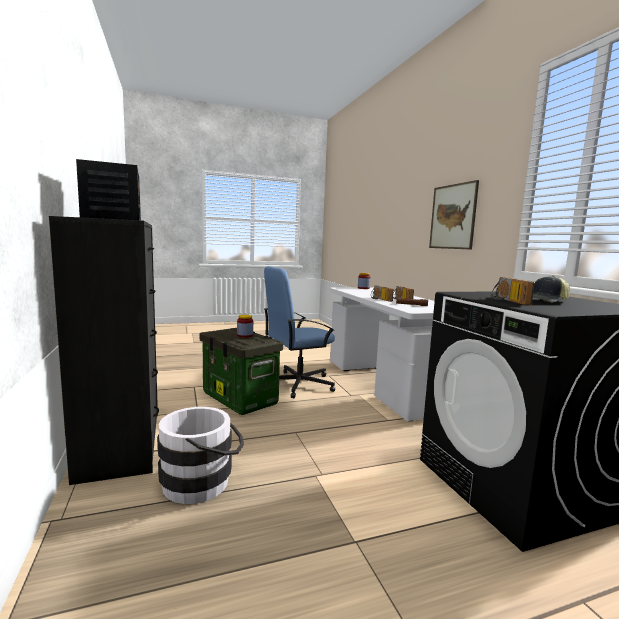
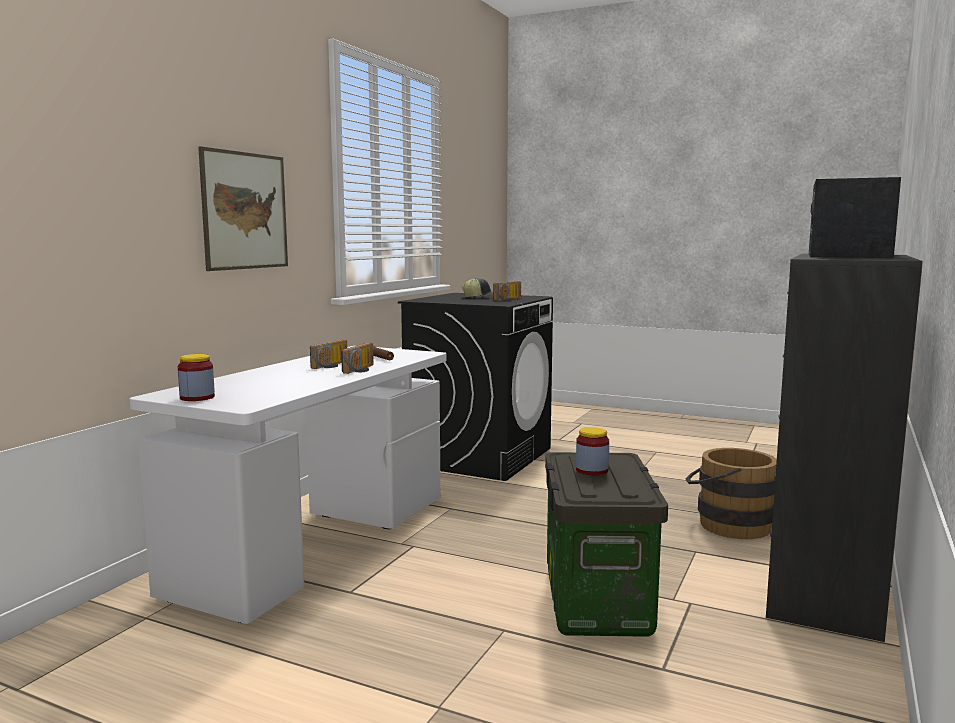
camera: 135 degrees left, 0 degrees up
white bucket [157,407,244,504] -> brown bucket [686,448,777,539]
blue office chair [264,266,335,398] -> none

